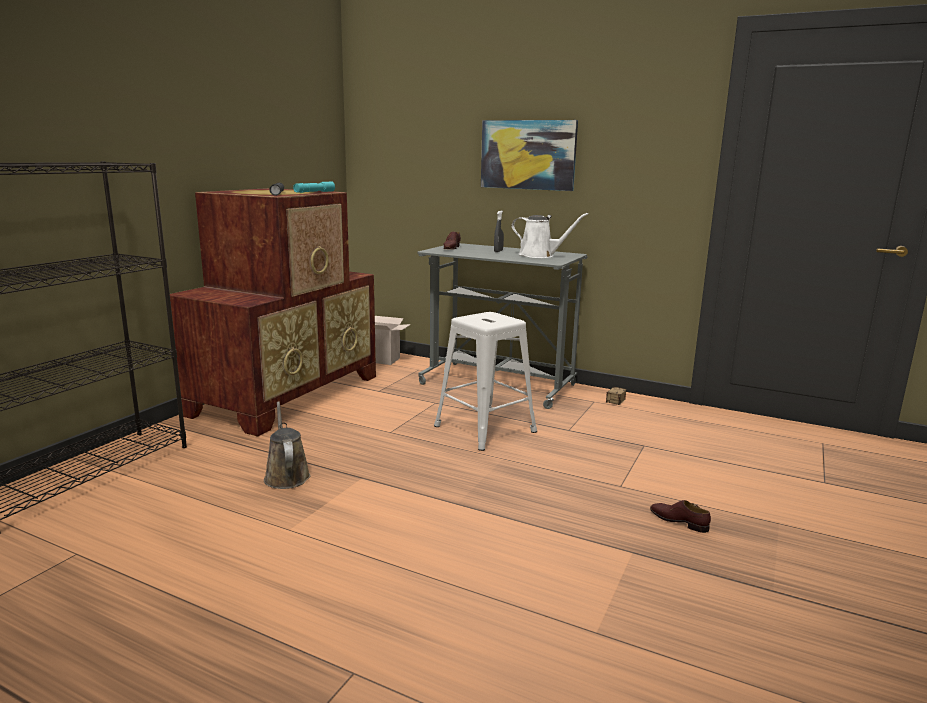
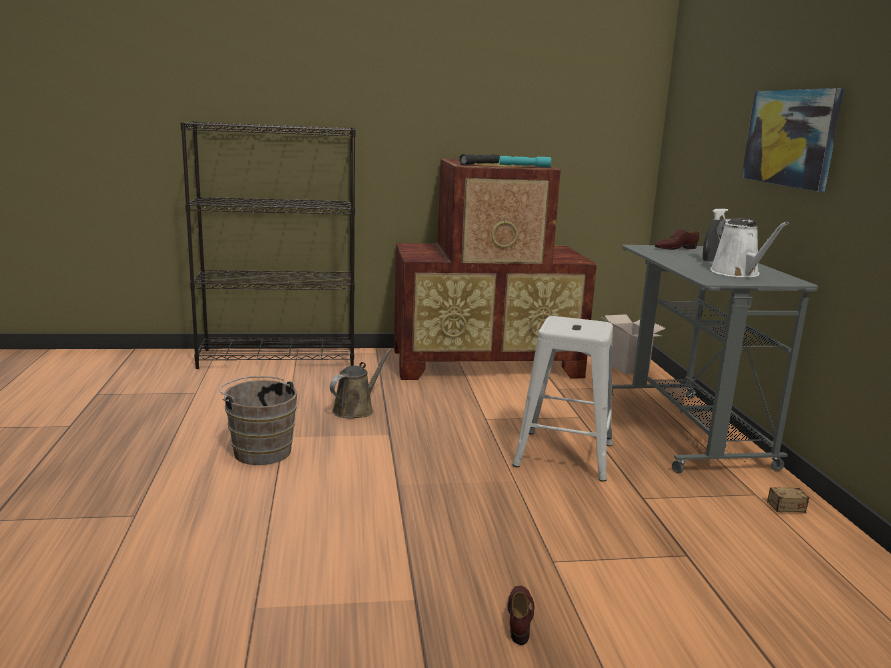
camera: 55 degrees right, 0 degrees up
none -> brown bucket [220,376,297,465]

